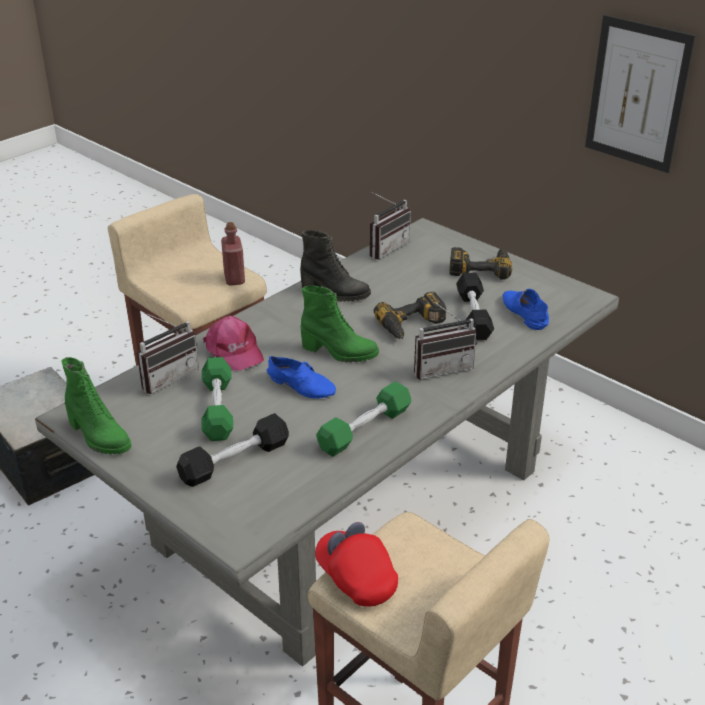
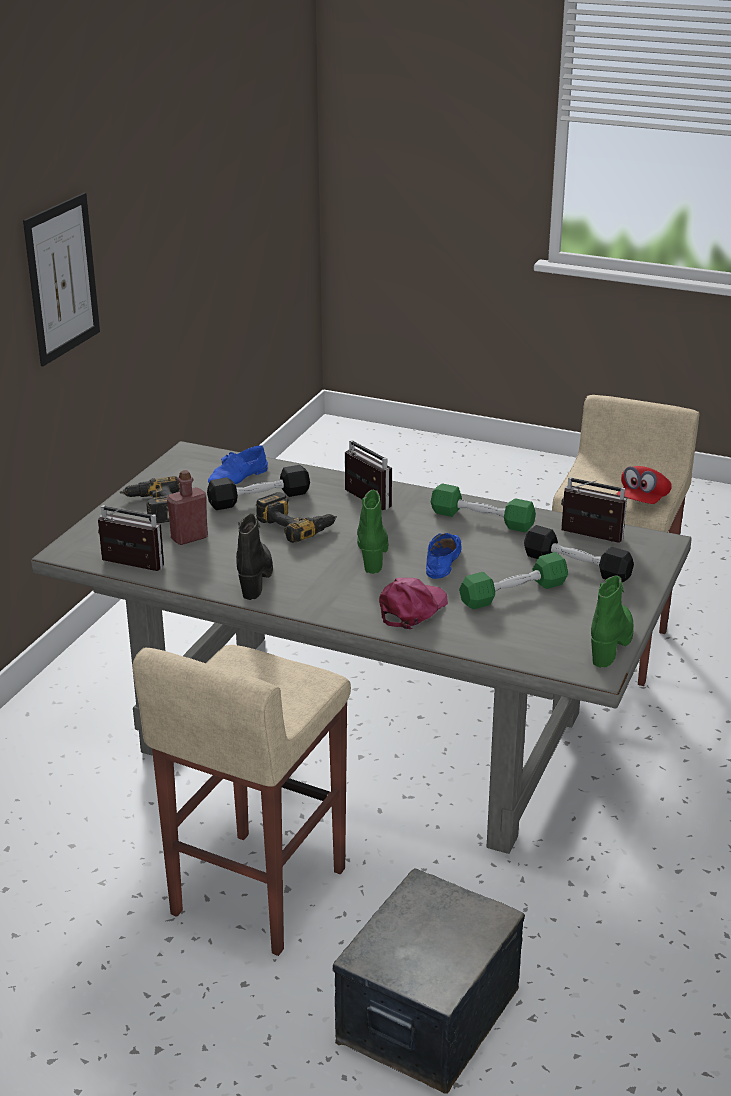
camera: 110 degrees left, 5 degrees down
radio [137,312,199,394] -> radio moved to [561,477,627,543]
red bottle [221,222,245,286] -> red bottle moved to [167,470,208,545]

